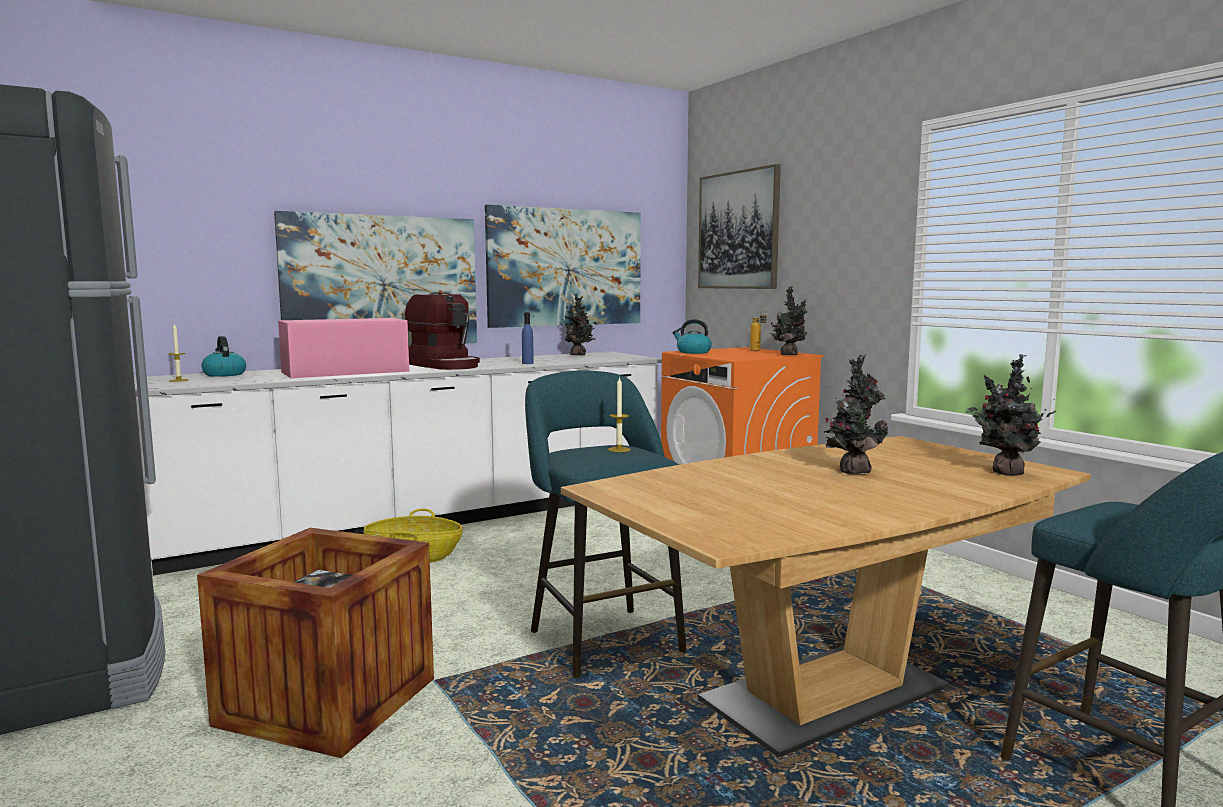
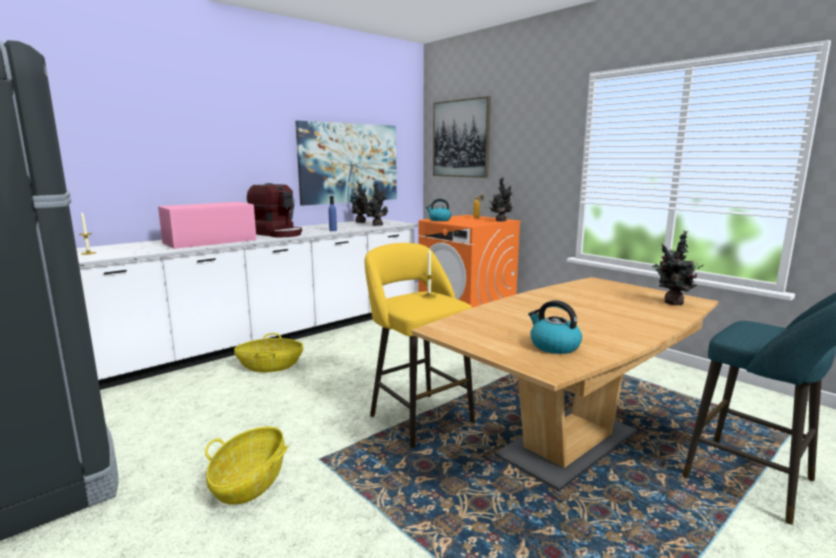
camera: 10 degrees left, 5 degrees up
crate [197,528,434,758] -> basket [205,426,288,505]
kettle [202,336,246,377] -> kettle moved to [528,300,582,354]
picture [274,211,477,346] -> none
turquoise stool [525,370,686,678] -> yellow stool [365,243,475,448]
potted plant [824,355,888,474] -> potted plant moved to [365,183,388,226]

